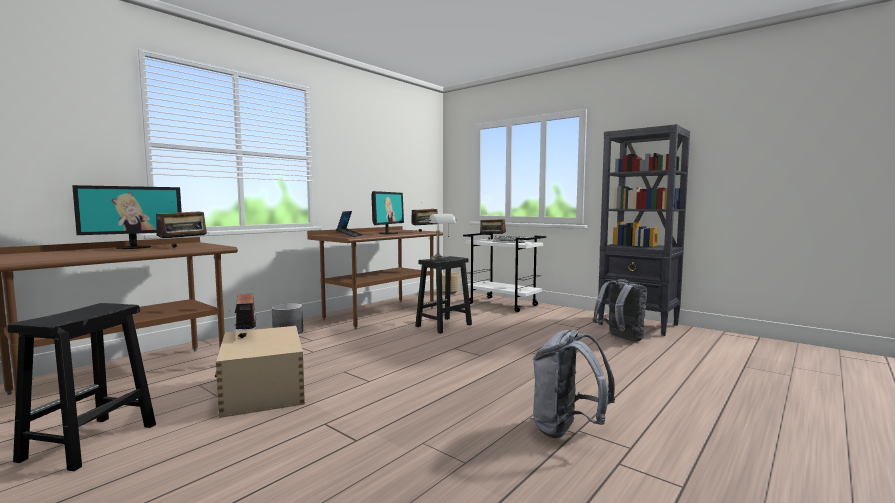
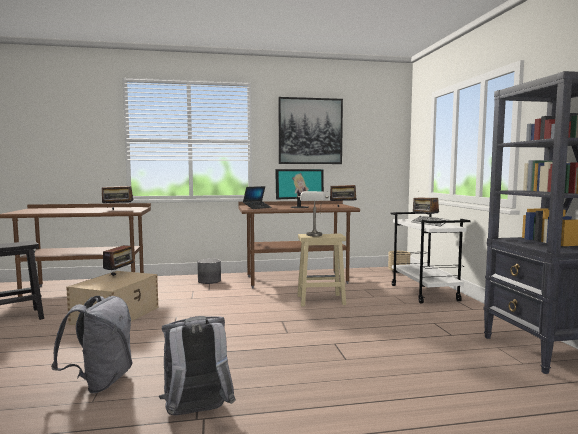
camera: 40 degrees right, 0 degrees up
monitor [72,185,182,249] -> none
black stool [415,256,472,334] -> beige stool [297,233,346,306]
grey backpack [592,279,647,342] -> grey backpack moved to [51,296,133,393]
none -> picture [278,97,343,164]

